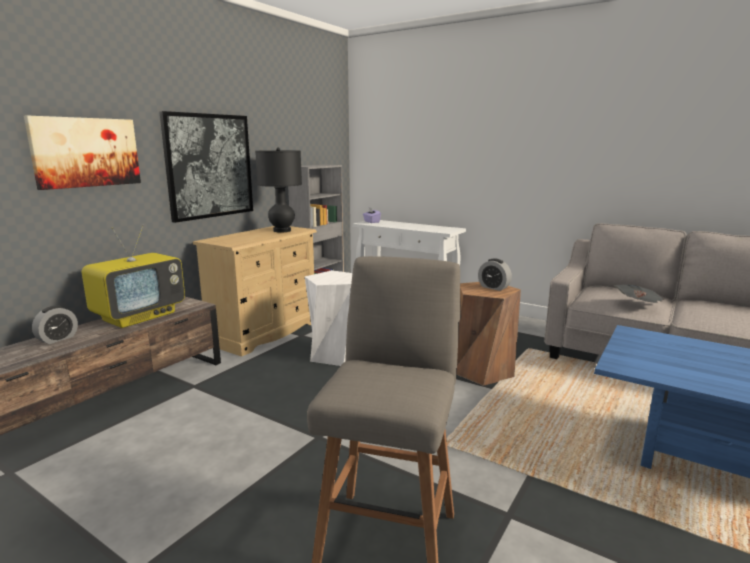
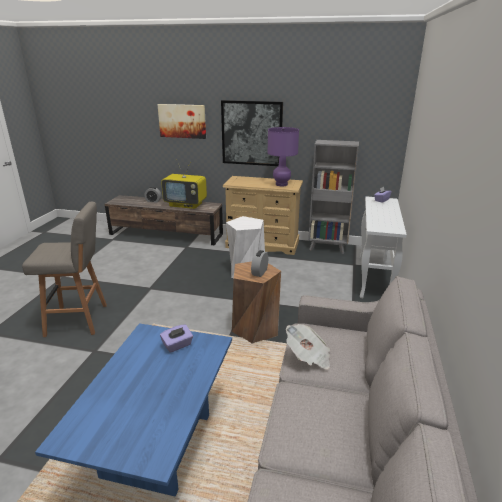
camera: 70 degrees right, 10 degrees up
black table lamp [255,147,302,232] -> purple table lamp [267,127,299,186]
none -> purple tissue box [160,325,193,353]

